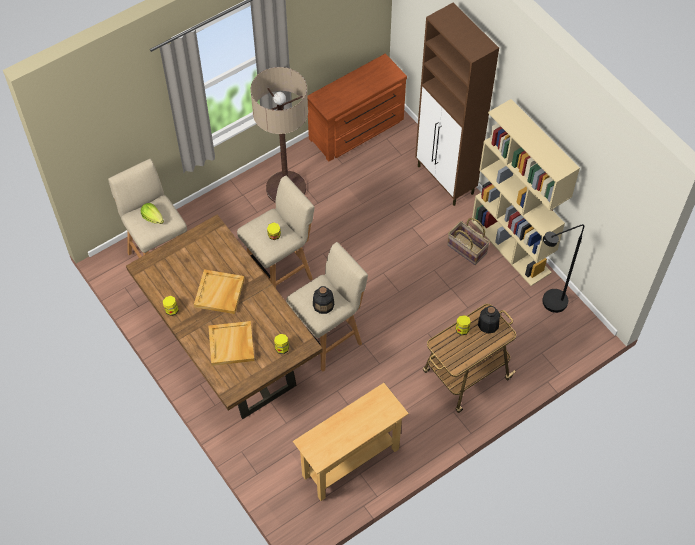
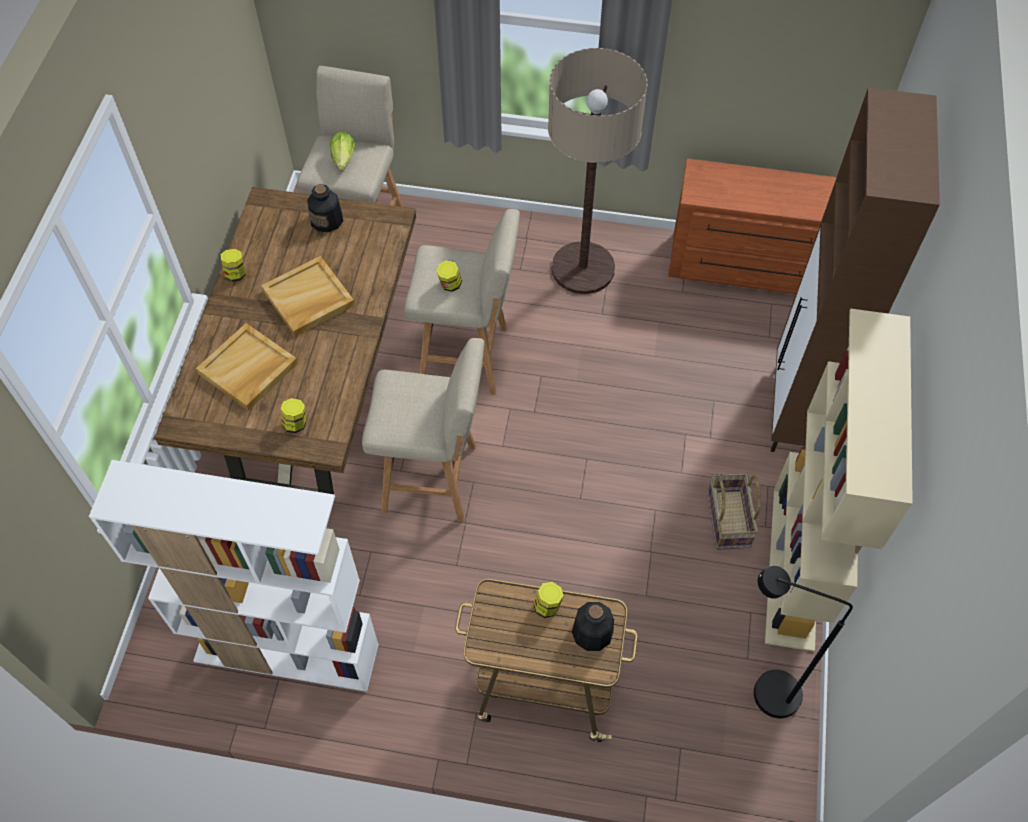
camera: 45 degrees right, 0 degrees up
beige console table [293,383,409,501] -> white bookcase [89,460,379,692]
bottle [313,286,334,314] -> bottle moved to [307,184,343,232]

